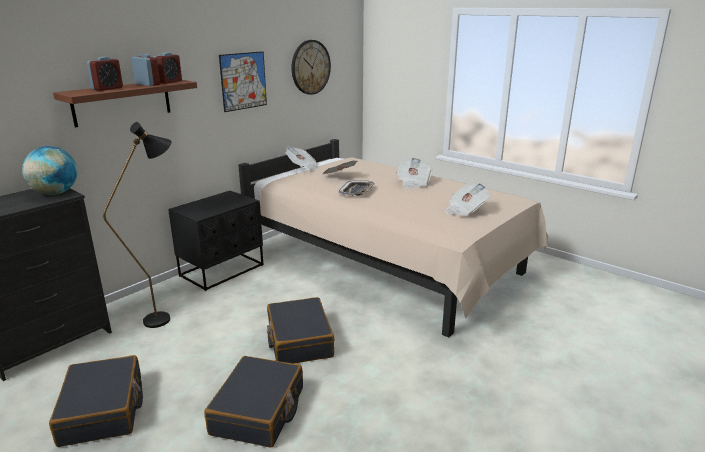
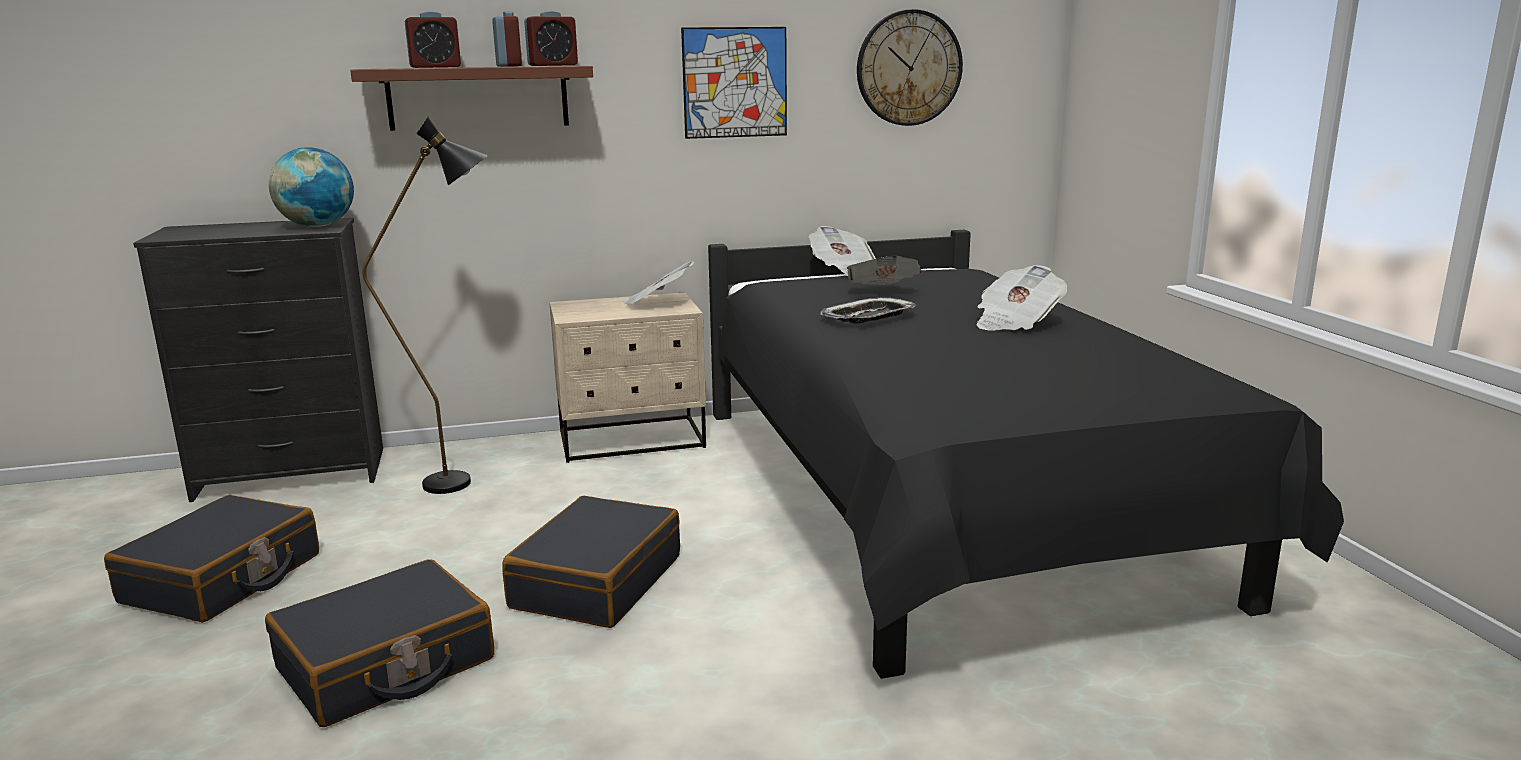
camera: 35 degrees right, 5 degrees down
black nightstand [168,191,264,291] -> beige nightstand [549,293,706,463]
beige bed [238,139,548,338] -> black bed [708,230,1344,679]
newspaper [444,183,490,216] -> newspaper moved to [623,261,694,306]

